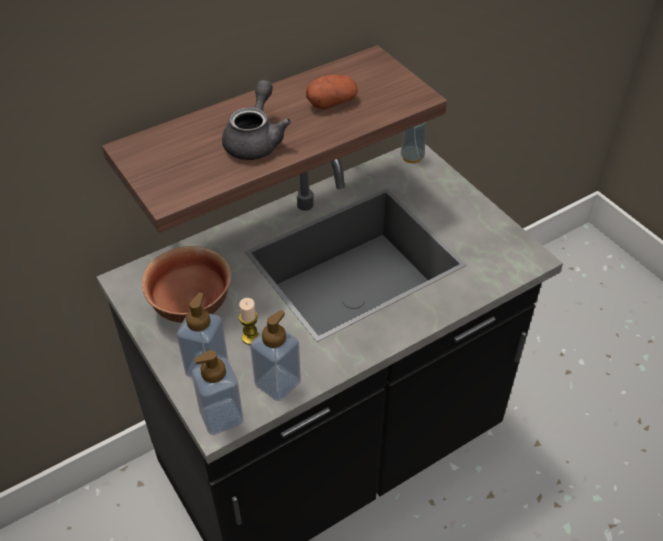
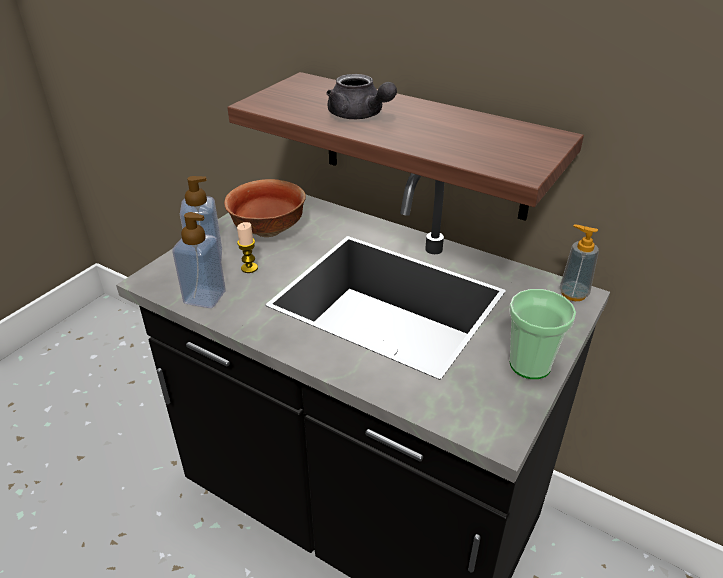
camera: 65 degrees right, 10 degrees down
soap dispenser [192,350,243,435] -> none
grey teapot [222,80,291,160] -> grey teapot turned 60 degrees clockwise [326,74,397,119]
potato [306,75,358,109] -> none
none -> cup [509,289,576,379]

